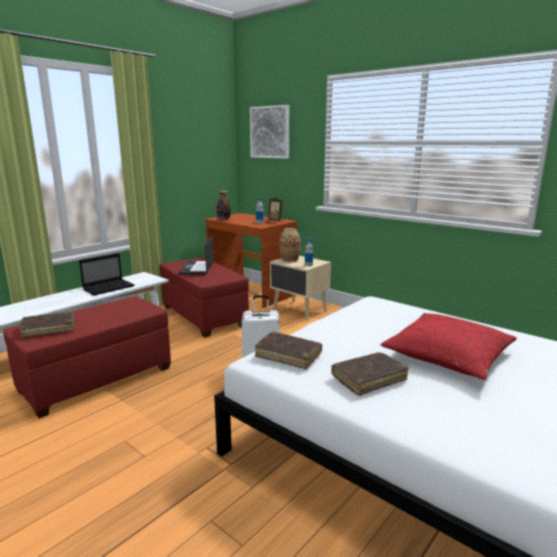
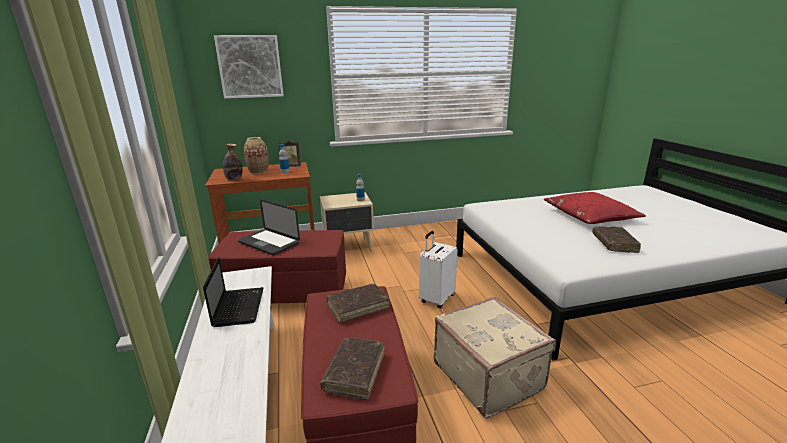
camera: 55 degrees left, 5 degrees up
brown book [255,332,322,369] -> brown book moved to [326,284,389,323]
vase [280,228,301,262] -> vase moved to [244,137,269,174]
none -> beige suitcase [434,297,556,418]

